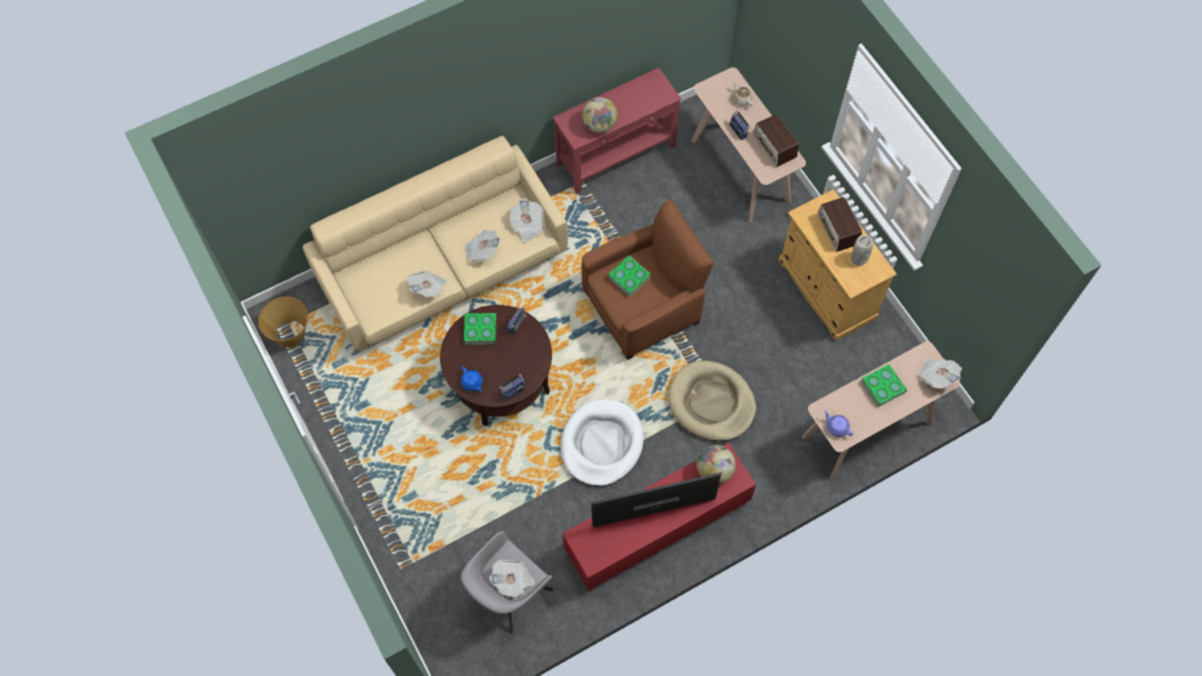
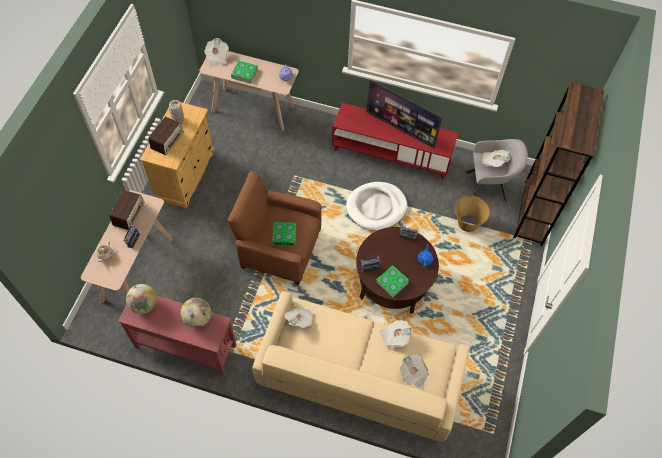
camera: 135 degrees left, 5 degrees down
basket [258,297,309,347] -> basket moved to [455,196,490,232]
newspaper [464,230,500,262] -> newspaper moved to [400,354,429,389]
beige dog bed [668,360,756,441] -> none
globe [697,445,736,484] -> globe moved to [126,284,157,314]
none -> brown bookcase [513,82,604,246]

